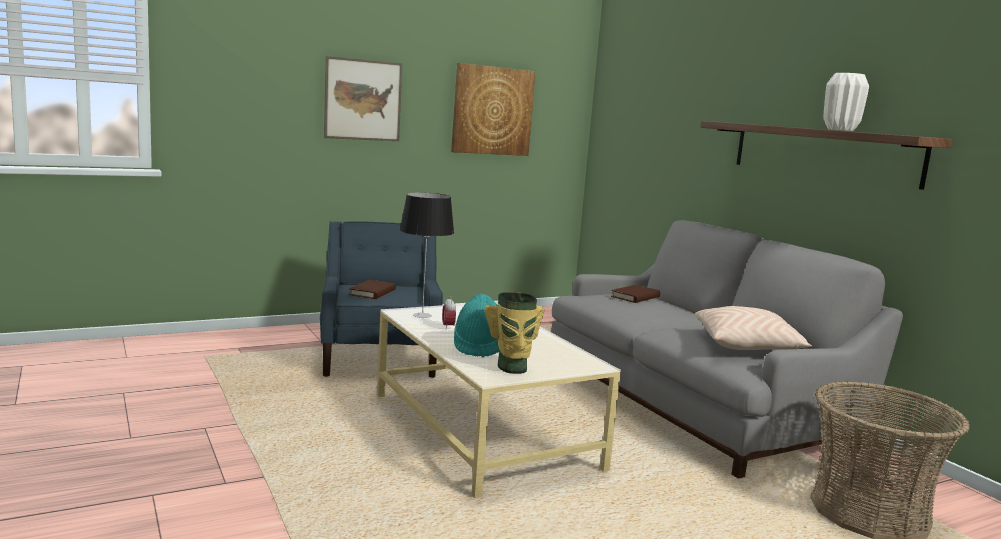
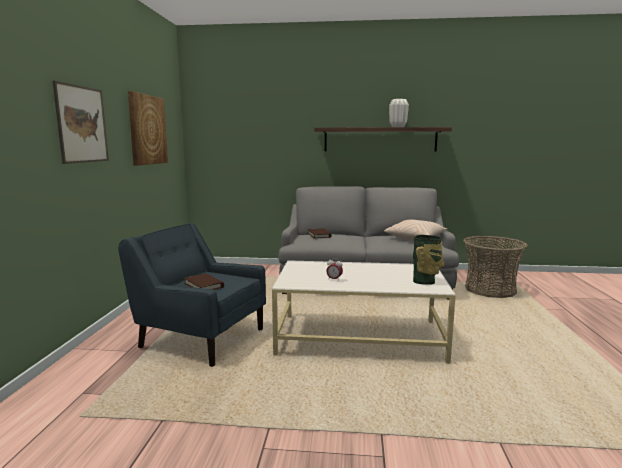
camera: 55 degrees left, 0 degrees up
table lamp [400,192,454,318] -> none
turquoise hat [454,293,499,358] -> none

